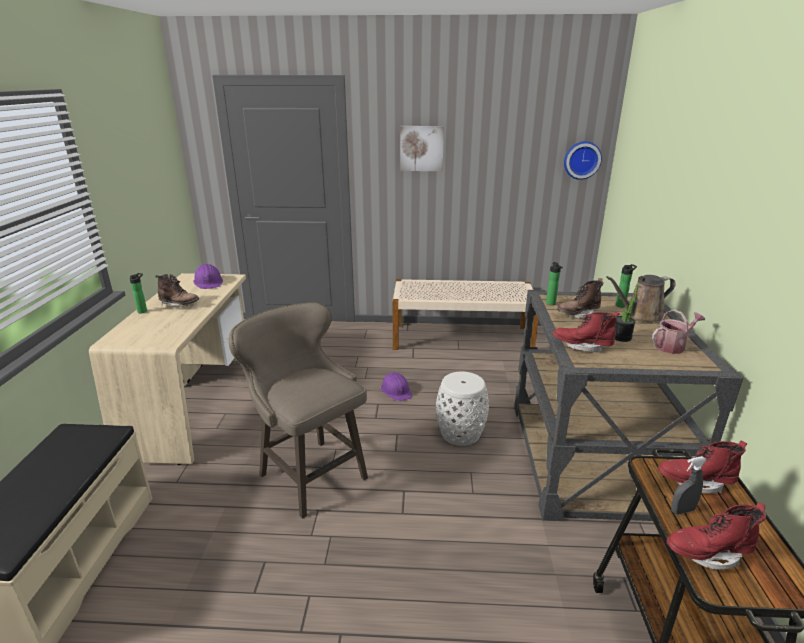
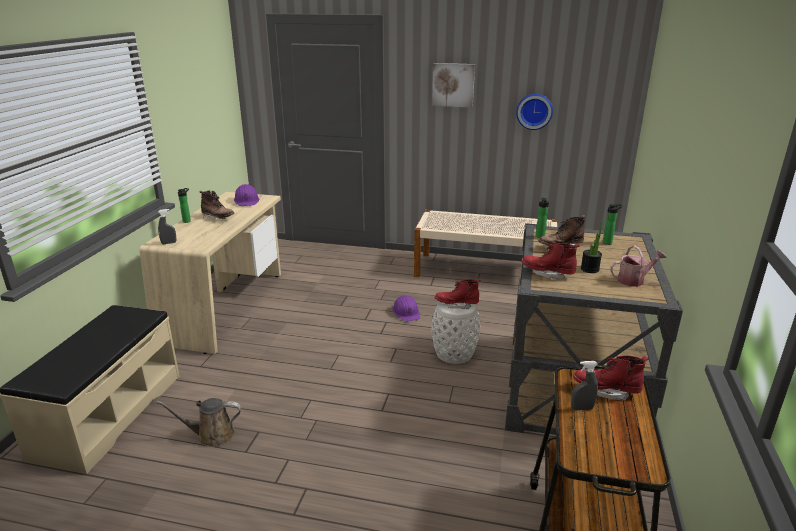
camera: 10 degrees right, 0 degrees up
beige stool [229,302,368,519] -> none
wall clock [564,141,602,180] -> wall clock moved to [516,94,553,130]
brown watering can [606,275,676,323] -> brown watering can moved to [156,398,241,447]
red boot [667,502,766,569] -> red boot moved to [435,279,480,309]
none -> grey spray bottle [158,209,176,244]

